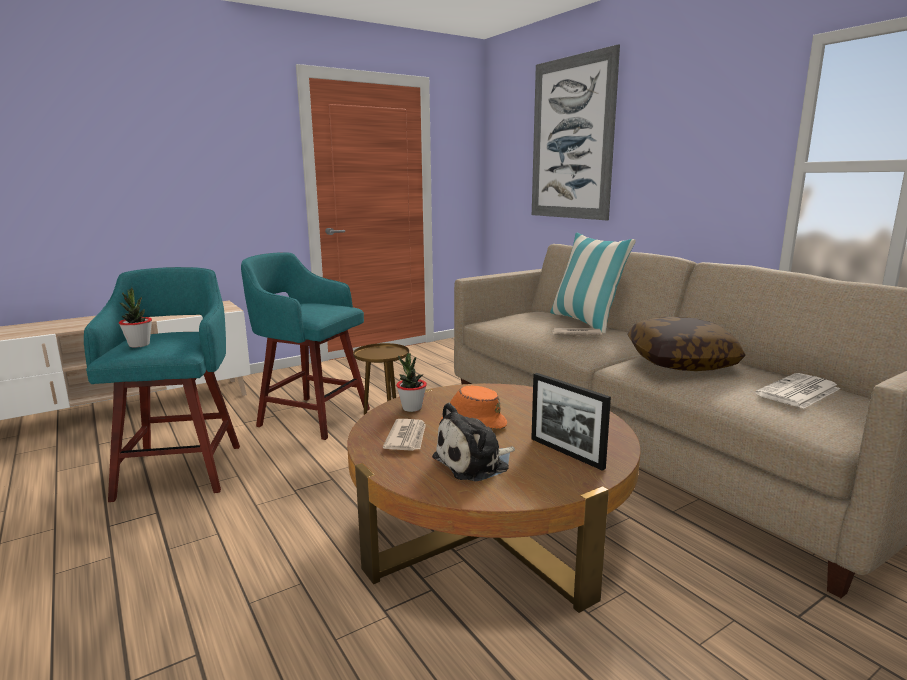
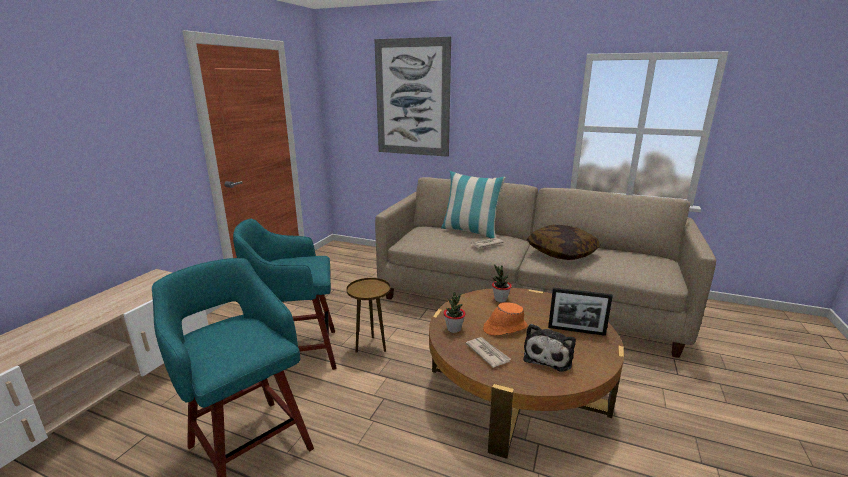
camera: 35 degrees left, 5 degrees up
potted plant [119,287,152,348] -> potted plant moved to [492,264,512,303]
newspaper [755,373,840,409] -> none

